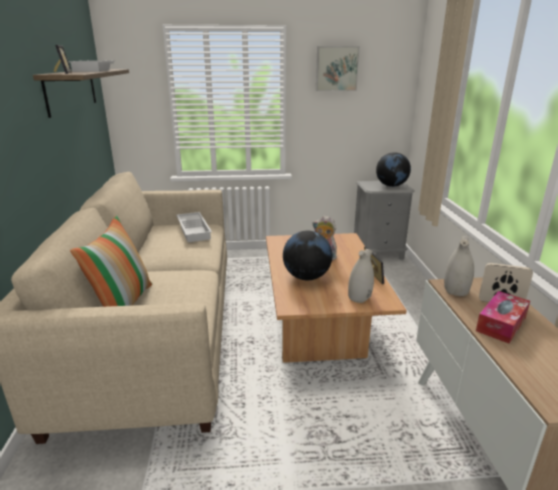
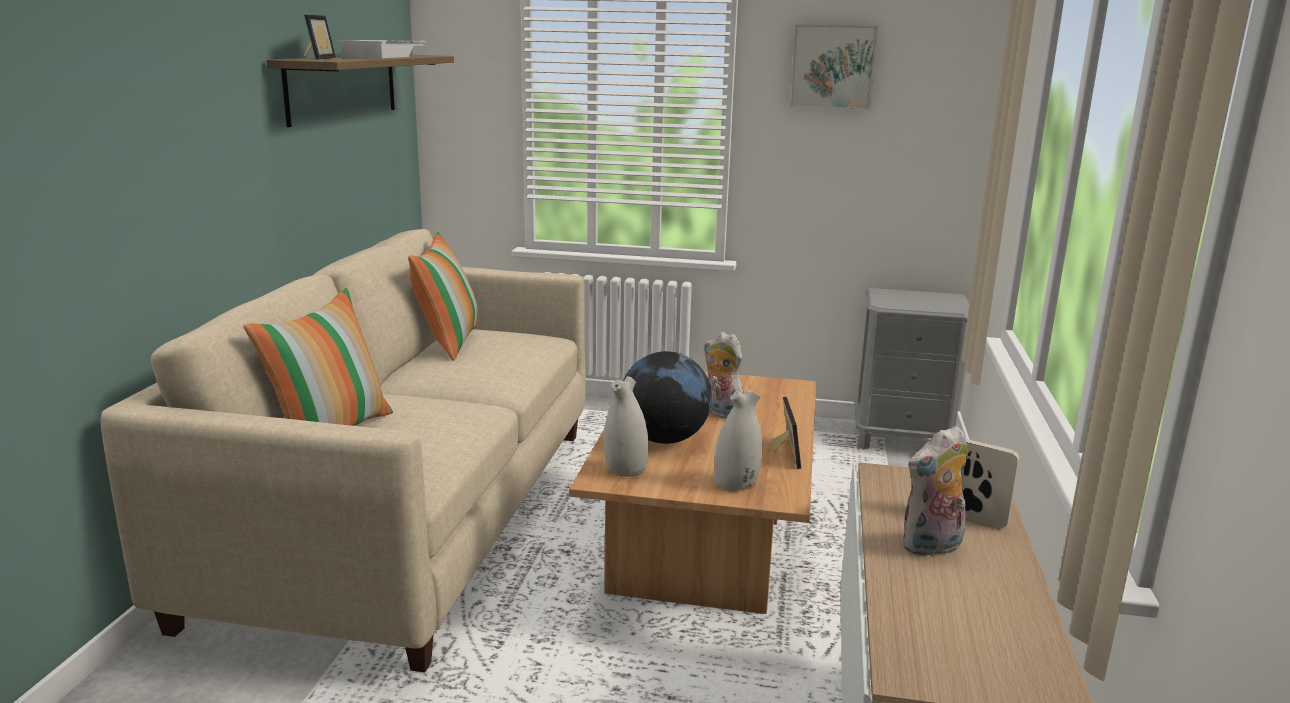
camera: 15 degrees right, 5 degrees down
white tray [176,212,212,242] -> none
globe [376,152,411,187] -> none
white vase [444,236,474,296] -> white vase moved to [603,376,649,477]
tissue box [476,291,530,344] -> plush toy [902,426,967,557]
none -> pillow [408,232,477,361]

